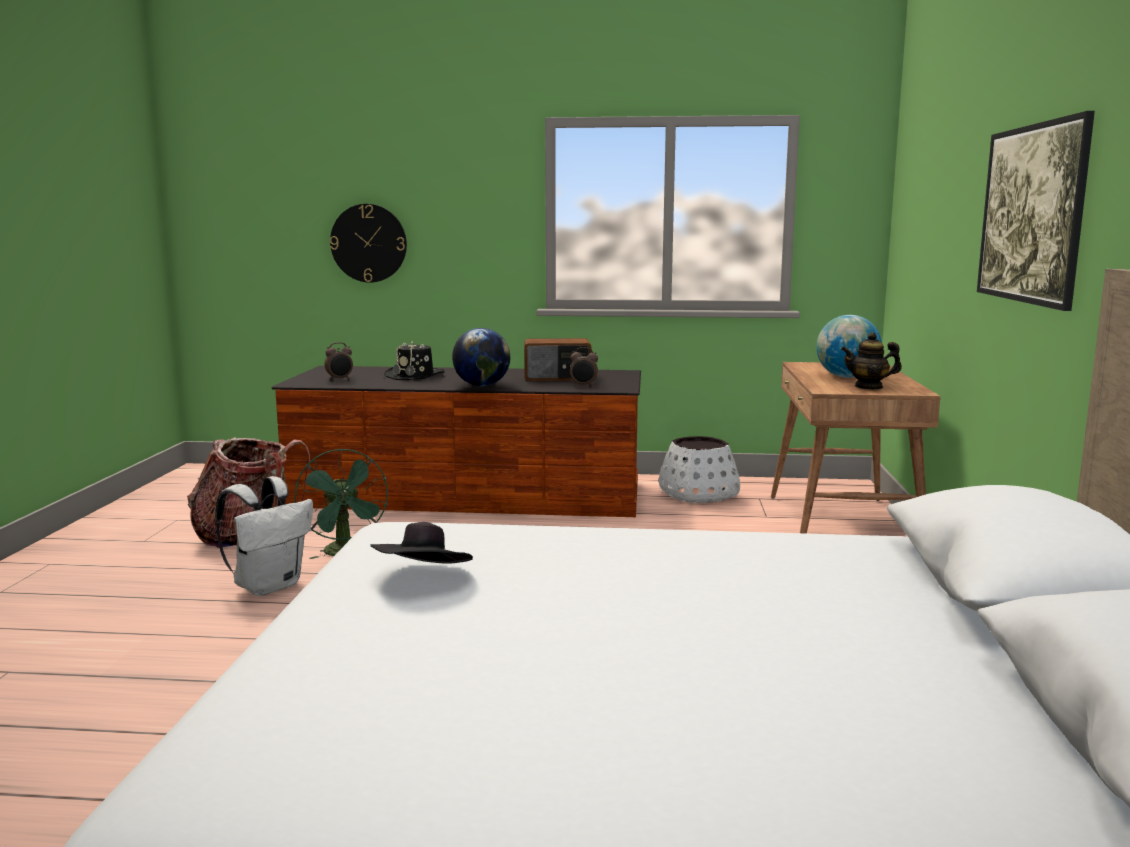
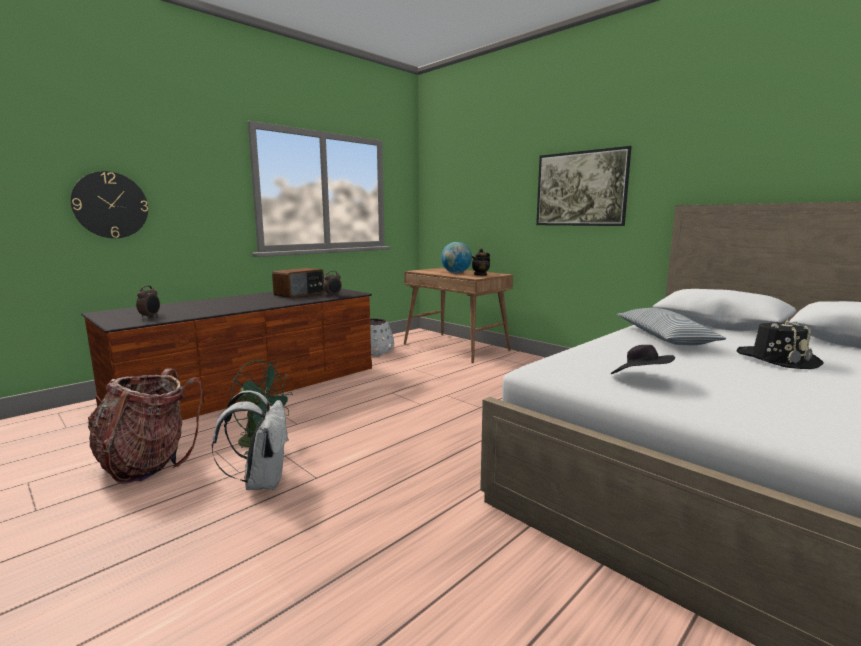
camera: 50 degrees left, 0 degrees up
black hat [384,341,445,380] -> black hat moved to [737,319,824,369]
globe [452,328,510,386] -> none
none -> pillow [617,308,726,345]

